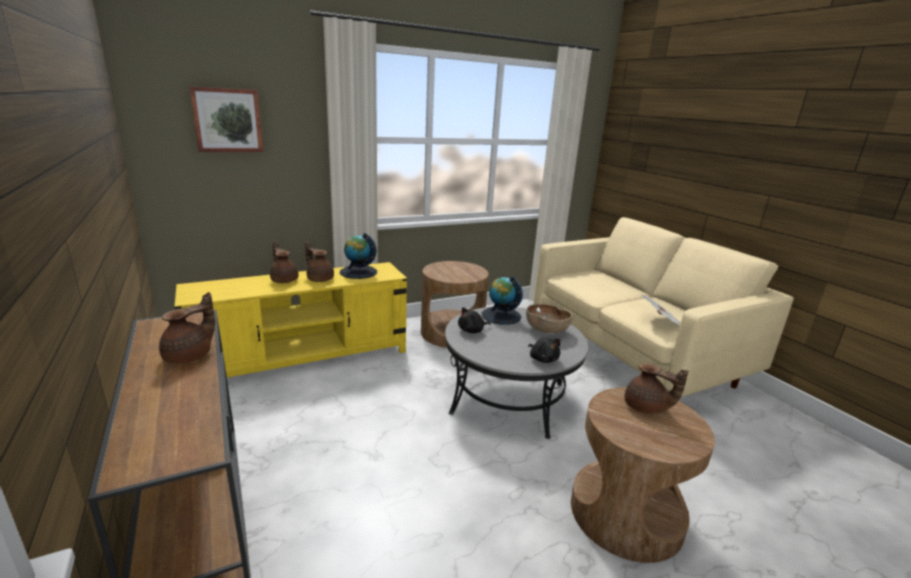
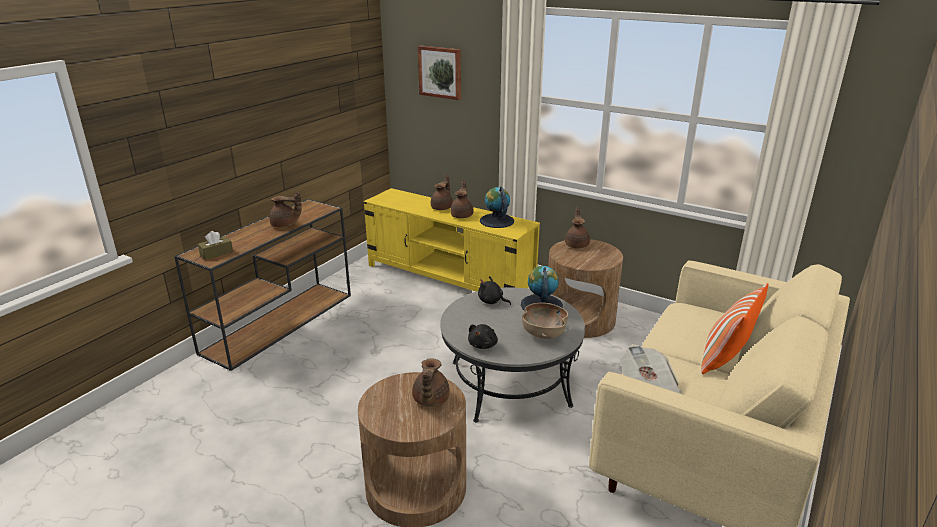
camera: 60 degrees right, 5 degrees up
none -> brown tissue box [198,231,233,260]
none -> brown teapot [565,207,590,248]
none -> pillow [701,283,769,374]

